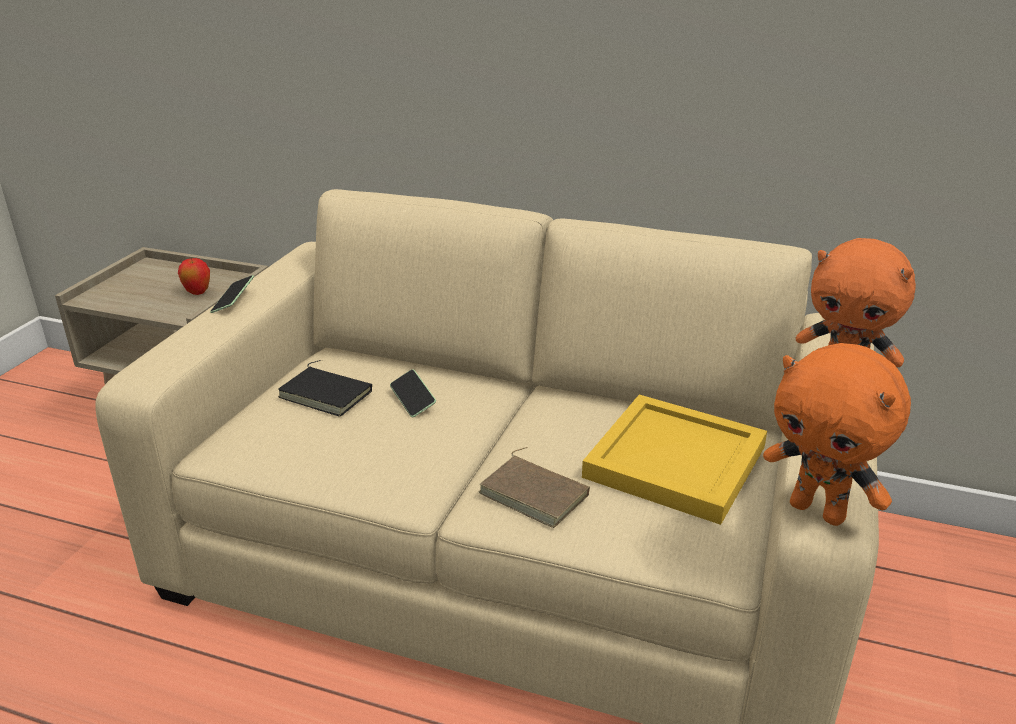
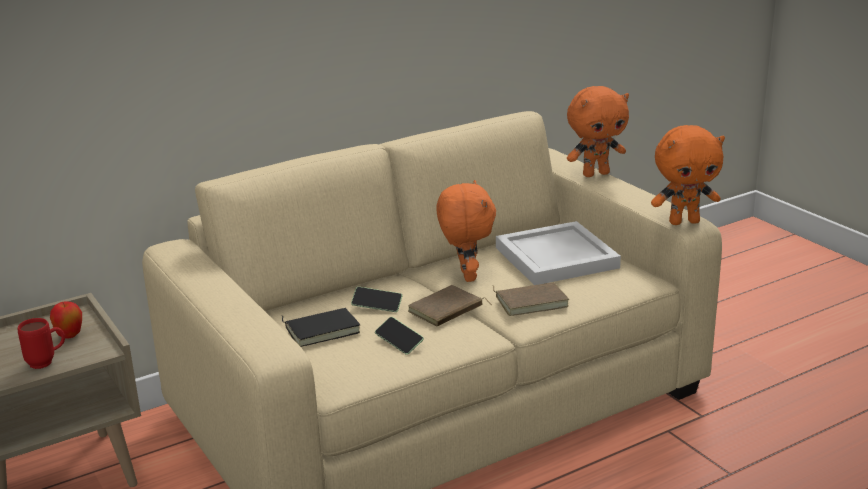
camera: 50 degrees left, 5 degrees down
phone [210,275,254,313] -> phone moved to [375,317,424,355]
yellow tray [582,394,767,525] -> white tray [496,221,621,285]
none -> red mug [18,318,65,369]
none -> brown book [408,285,492,327]
none -> orange plush toy [436,180,496,282]

